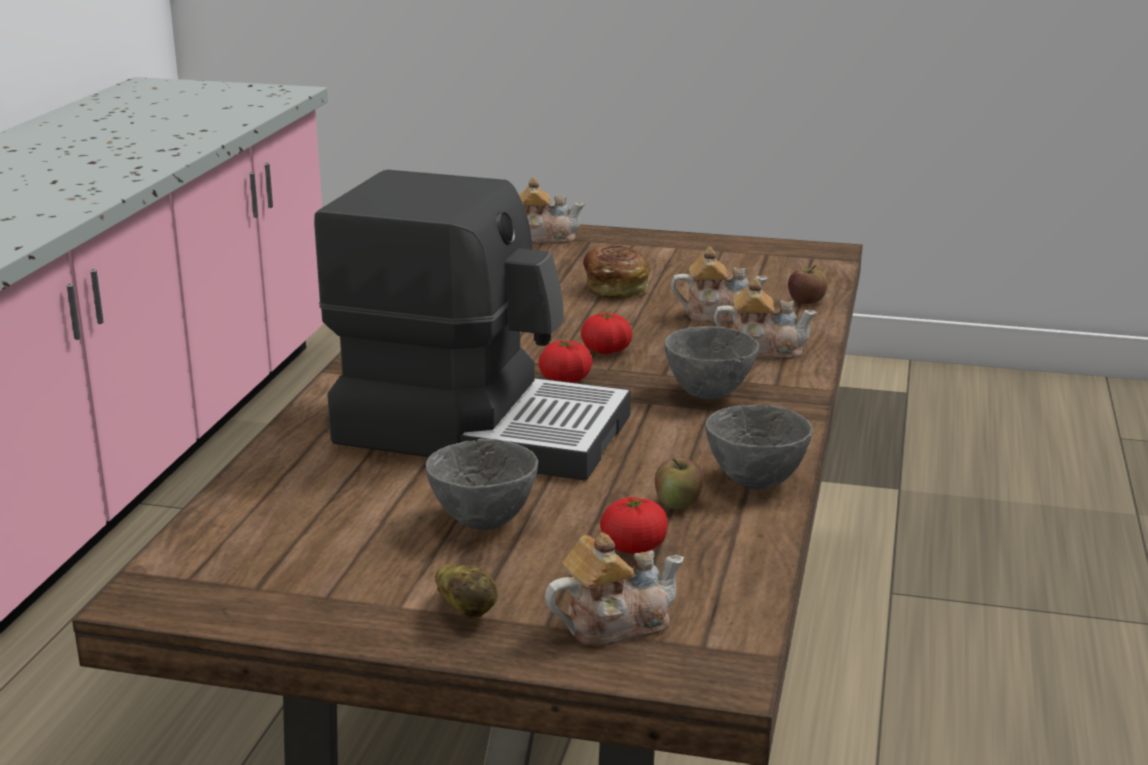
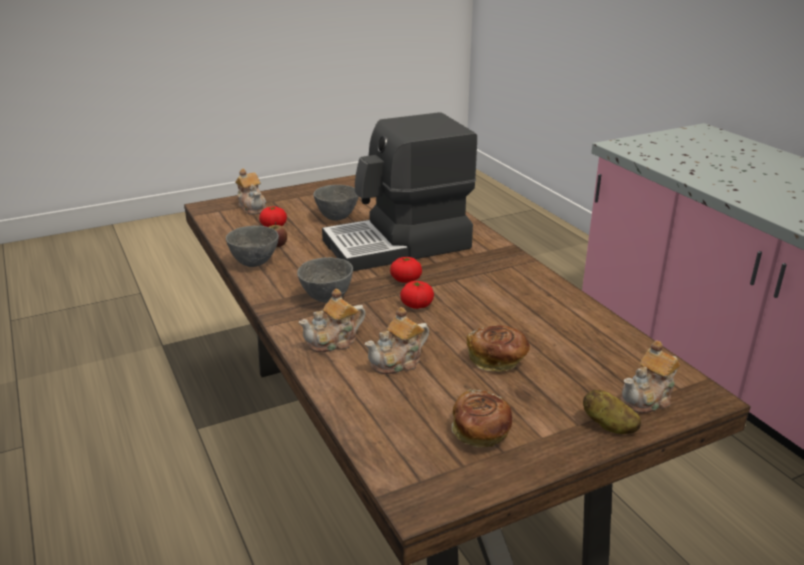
camera: 140 degrees right, 5 degrees up
potato [435,564,498,619] -> potato moved to [583,390,641,434]
teapot [545,533,684,646] -> teapot turned 60 degrees counterclockwise [235,169,267,215]
apple [788,265,828,304] -> none
none -> bread [452,389,512,448]

